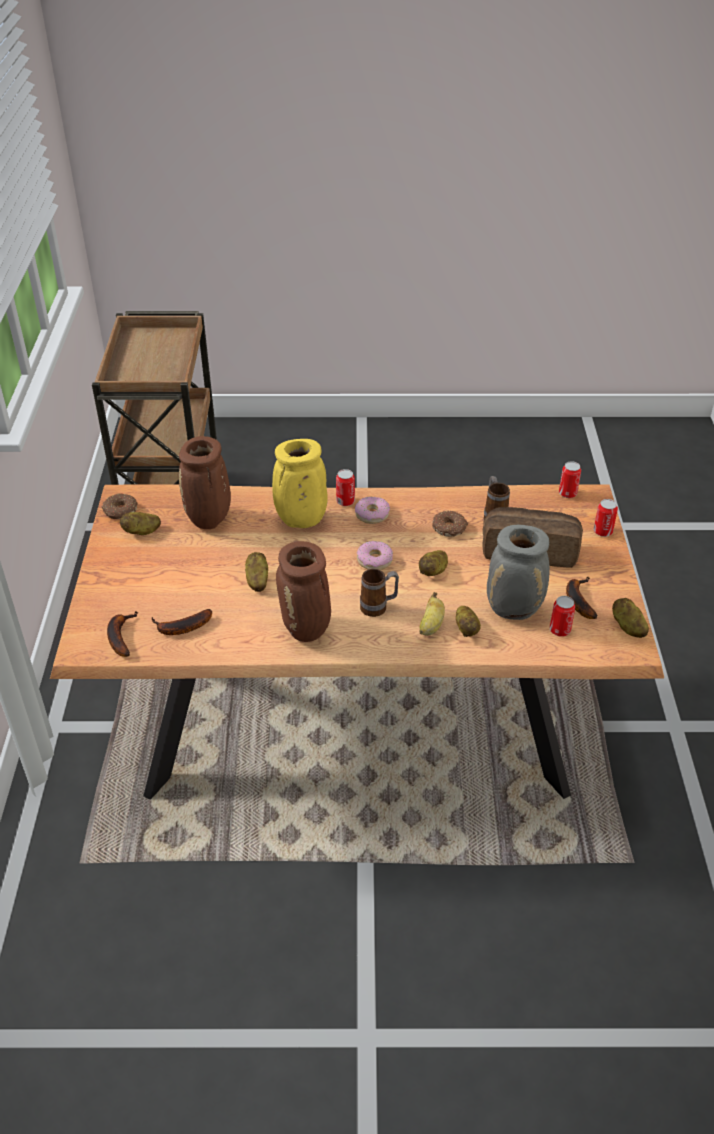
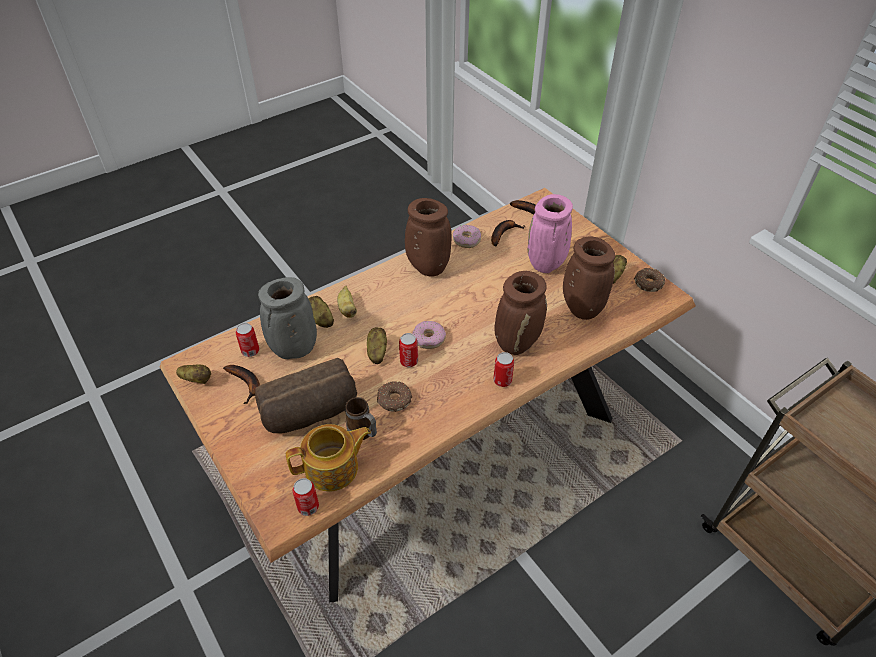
camera: 145 degrees right, 5 degrees up
potato [245,552,268,592] -> none
yellow vase [272,439,328,528] -> brown vase [494,271,547,355]
donut [355,497,390,524] -> donut moved to [453,225,481,248]
mug [360,569,399,617] -> none
can [594,499,618,537] -> can moved to [399,333,418,367]
none -> teapot [286,424,371,492]
none -> pink vase [528,194,573,273]

